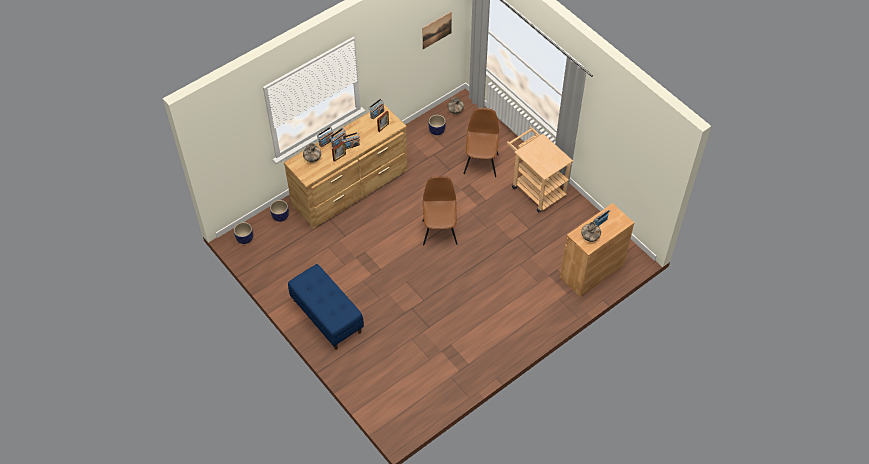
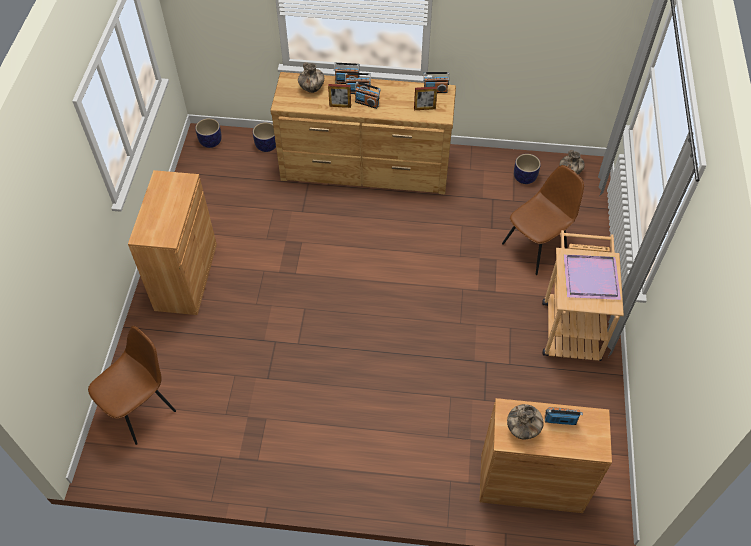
camera: 45 degrees right, 0 degrees up
blue bench [288,264,364,350] -> brown cabinet [128,170,217,315]
picture [422,12,452,49] -> none
brown chair [422,176,457,245] -> brown chair moved to [88,326,176,445]
none -> purple tray [563,254,621,300]

